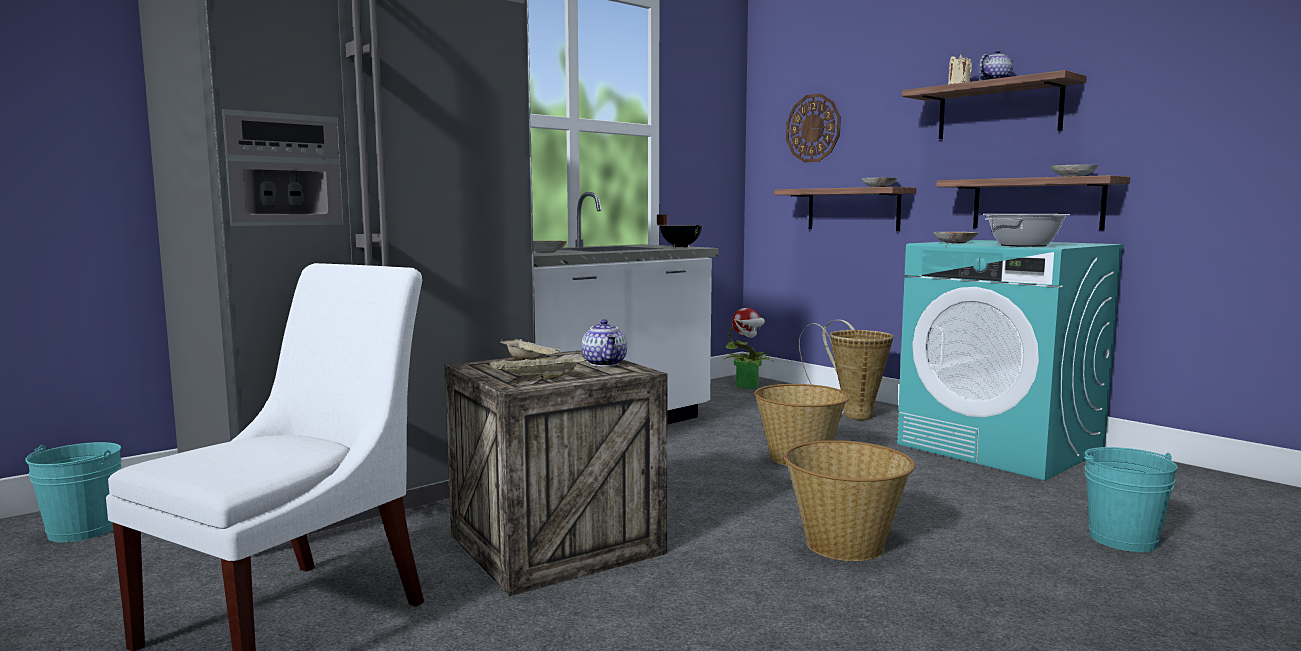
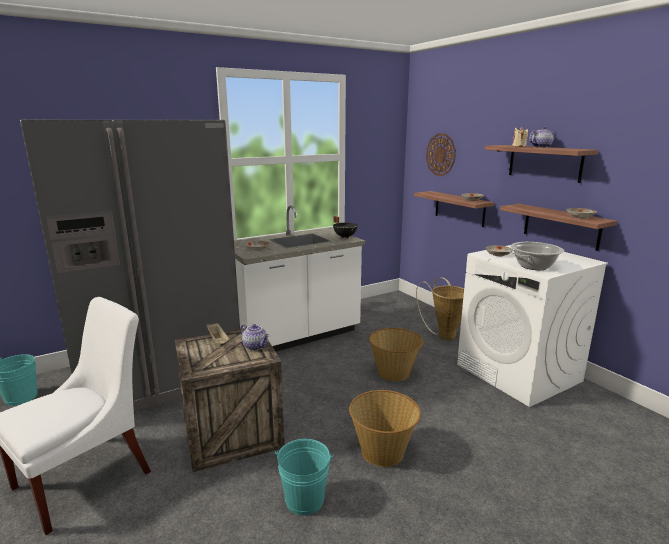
camera: 10 degrees right, 10 degrees up
beige tray [489,354,587,380] -> none
teapot [582,319,627,367] -> teapot turned 45 degrees counterclockwise [240,324,269,350]
potted plant [725,308,774,389] -> none
turquoise washing machine [897,240,1124,481] -> white washing machine [457,245,608,407]
turquoise bucket [1084,447,1178,552] -> turquoise bucket moved to [275,439,334,515]

